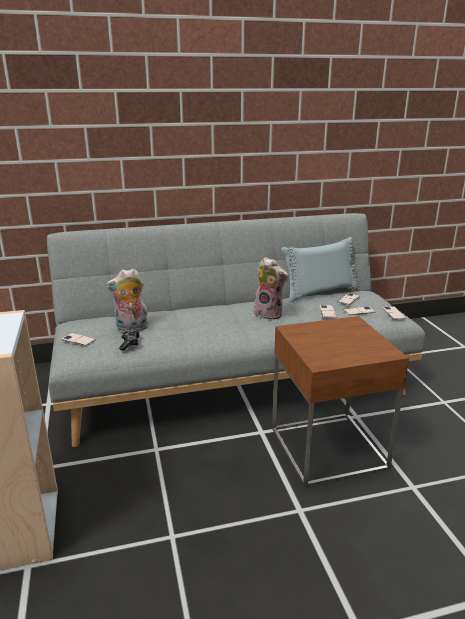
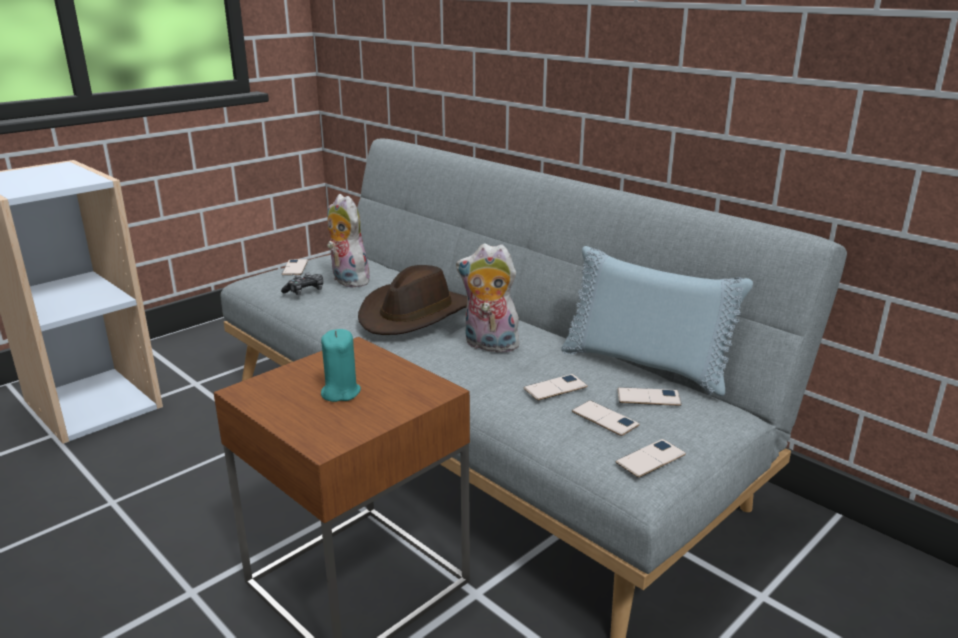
camera: 60 degrees right, 0 degrees up
plush toy [253,257,288,320] -> plush toy turned 105 degrees clockwise [456,243,519,353]
none -> turquoise candle [321,329,361,402]
none -> brown hat [358,265,467,335]

